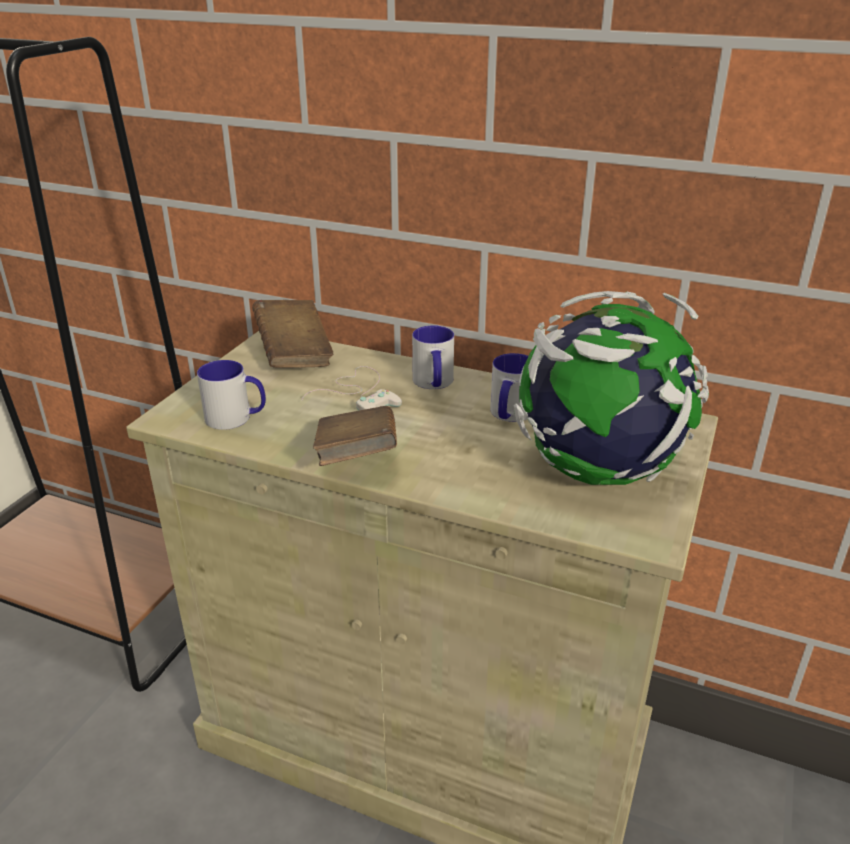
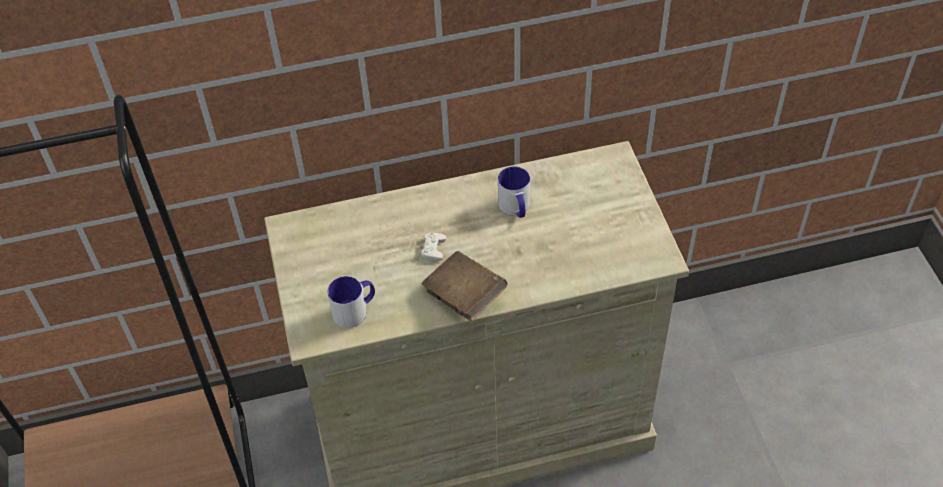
camera: 35 degrees left, 20 degrees up
brown book [252,300,333,368] -> none
mug [412,325,454,389] -> none
globe [514,291,709,485] -> none

